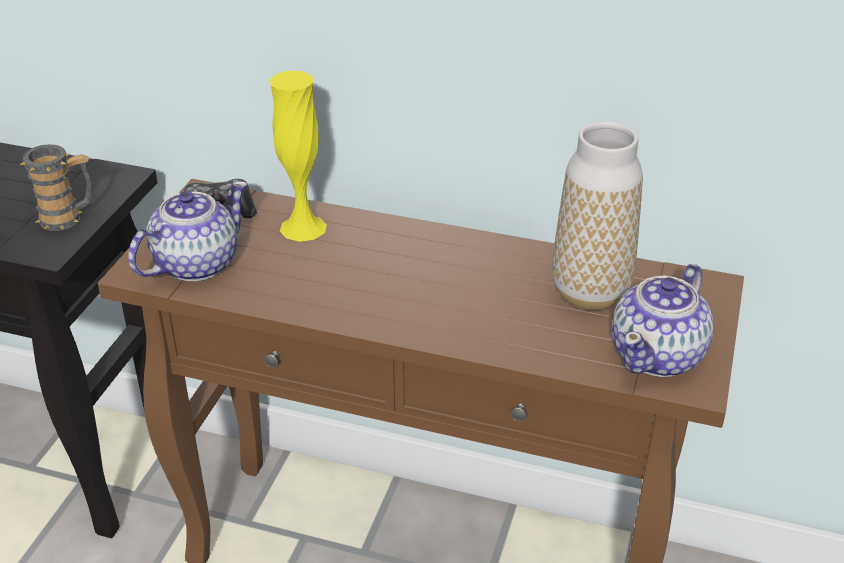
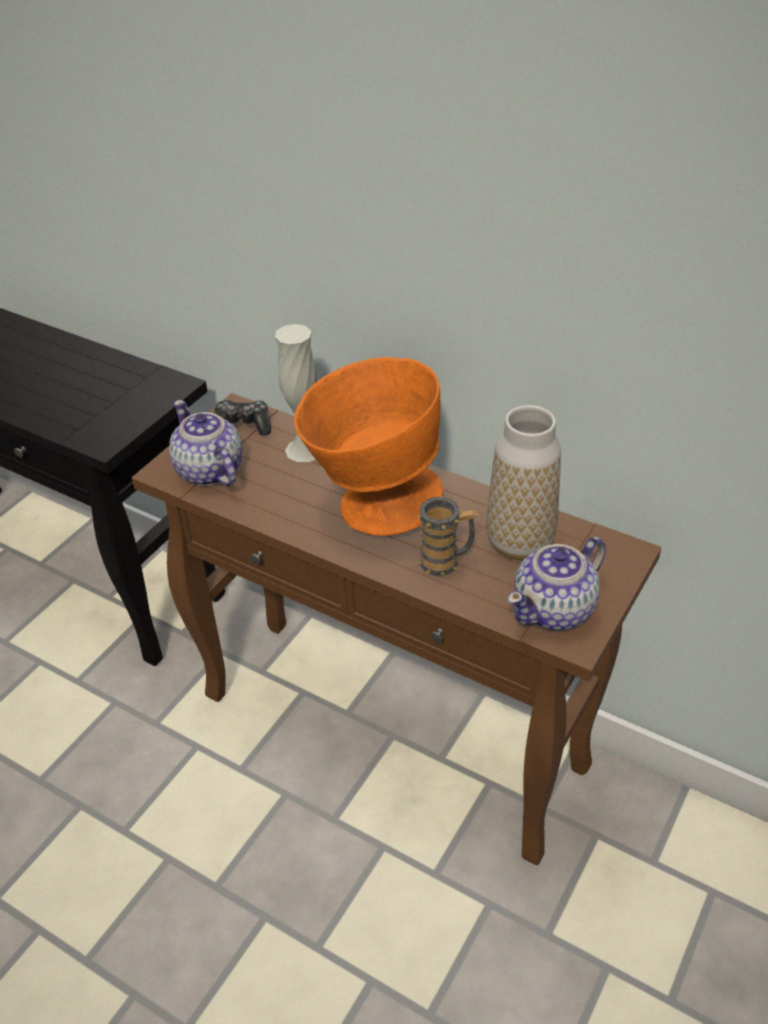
camera: 15 degrees right, 5 degrees up
mug [19,144,92,231] -> mug moved to [416,497,478,576]
teapot [128,181,247,281] -> teapot turned 90 degrees counterclockwise [169,400,242,486]
yellow vase [270,71,327,242] -> white vase [275,324,317,462]
none -> orange bowl [294,357,443,536]

